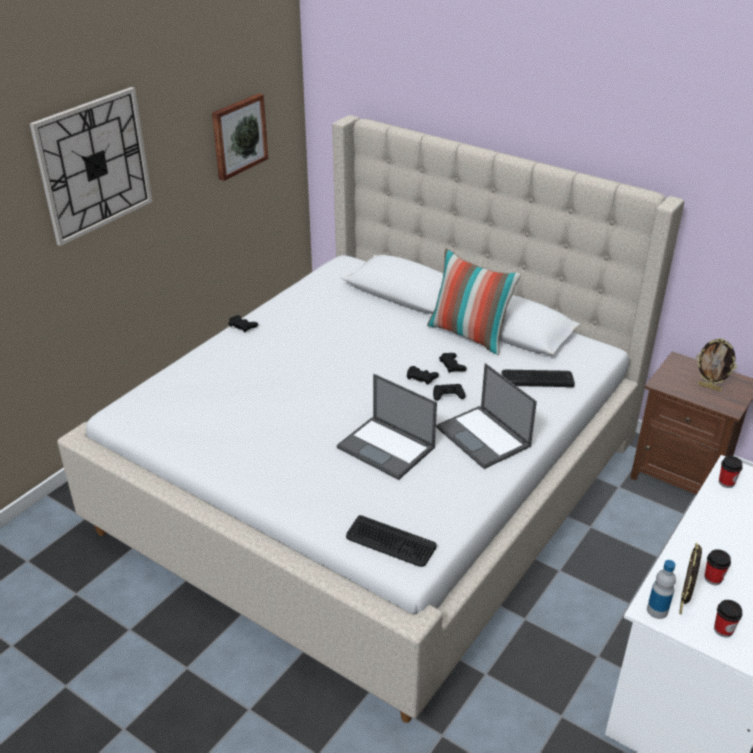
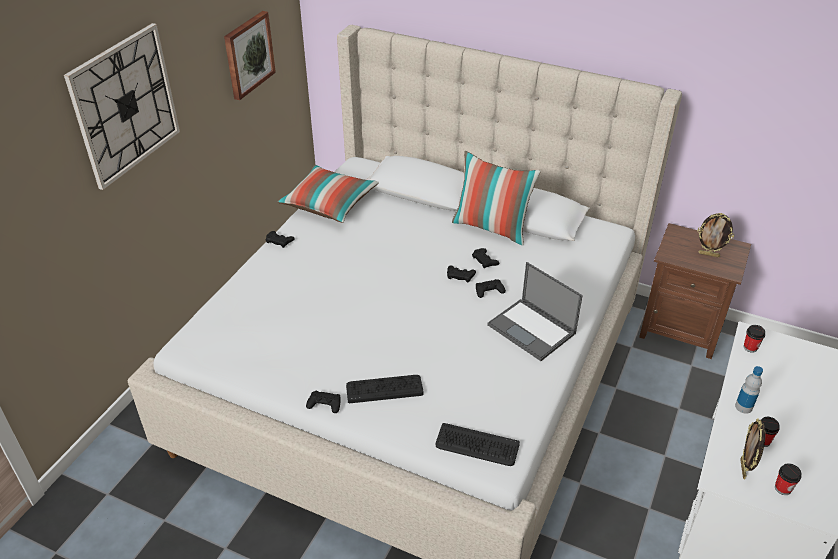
camera: 10 degrees left, 5 degrees up
laptop [337,374,437,480] -> none
keyboard [501,370,575,387] -> keyboard moved to [346,375,423,403]
bottle [647,560,676,619] -> bottle moved to [735,366,763,414]
none -> pillow [277,165,379,223]
none -> black game controller [306,391,341,413]

